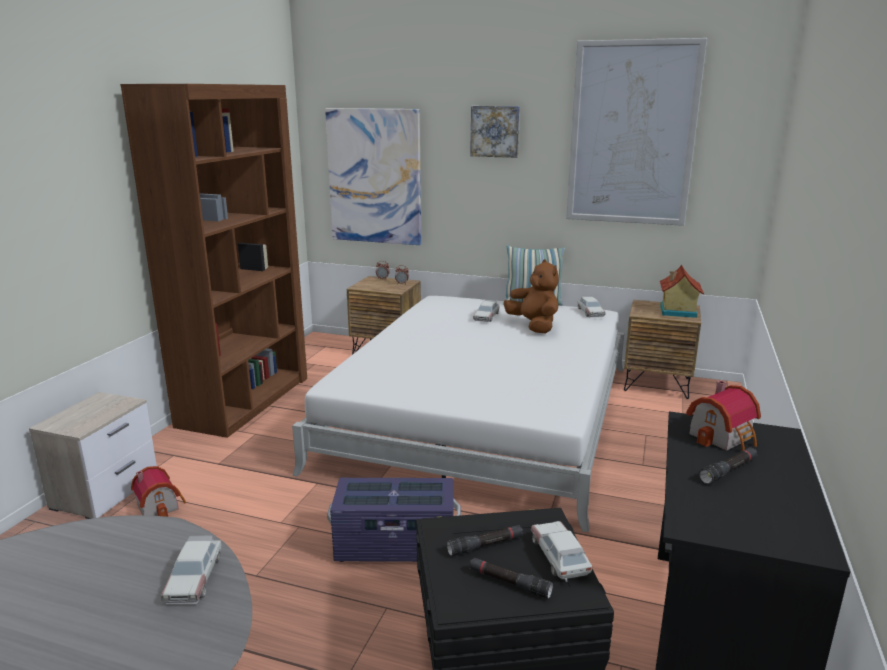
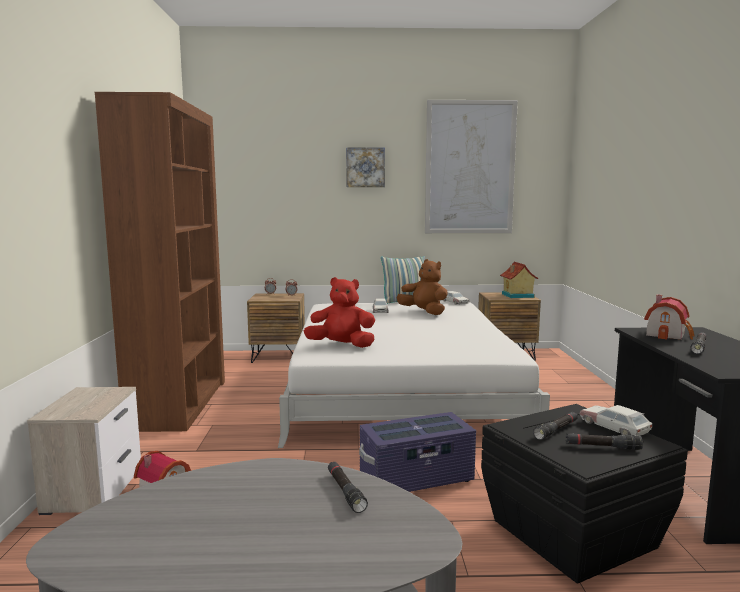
camera: 20 degrees left, 10 degrees down
toy car [161,535,221,605] -> black flashlight [328,462,368,513]
picture [325,108,421,245] -> none
none -> red plush toy [304,277,375,348]

